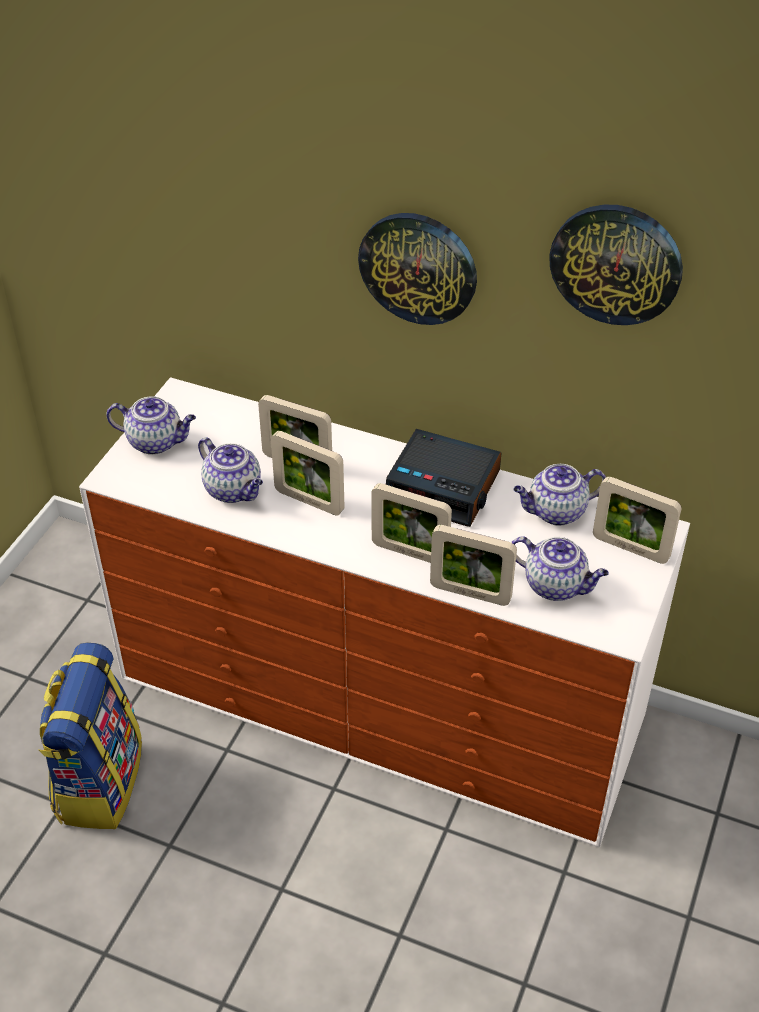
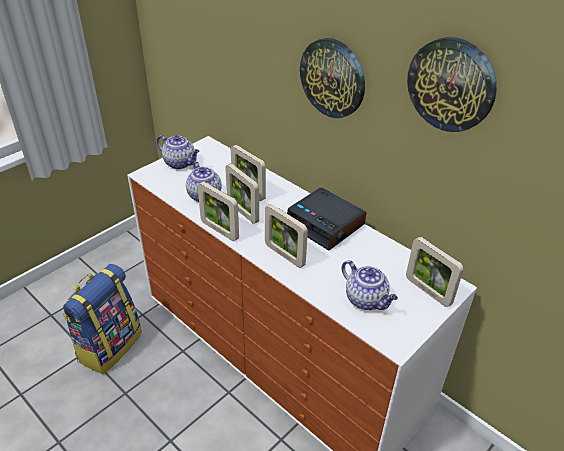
camera: 20 degrees right, 5 degrees down
picture frame [430,525,517,606] -> picture frame moved to [198,181,239,241]
teapot [513,464,606,526] -> none

